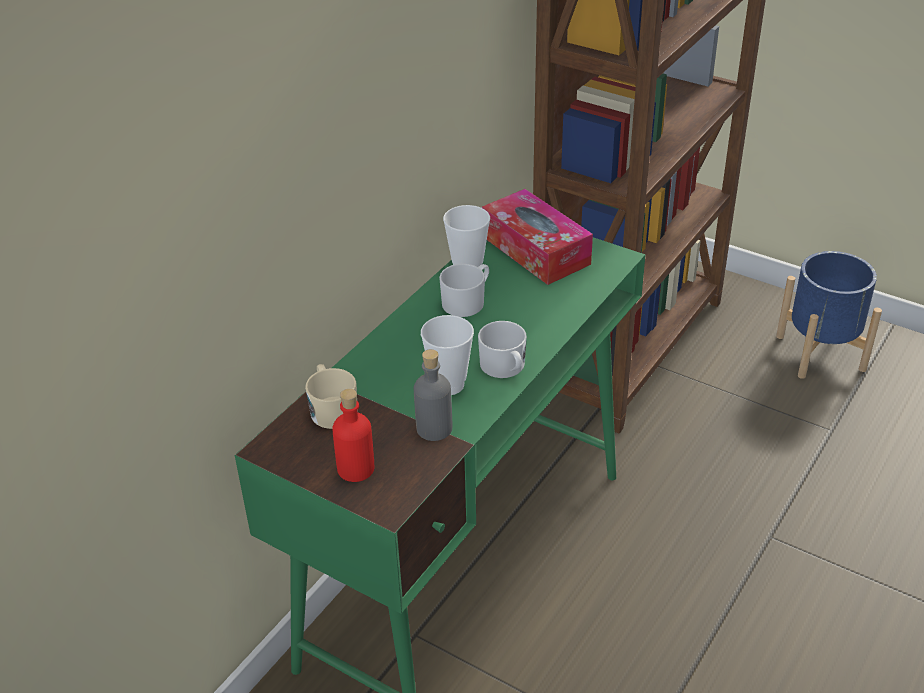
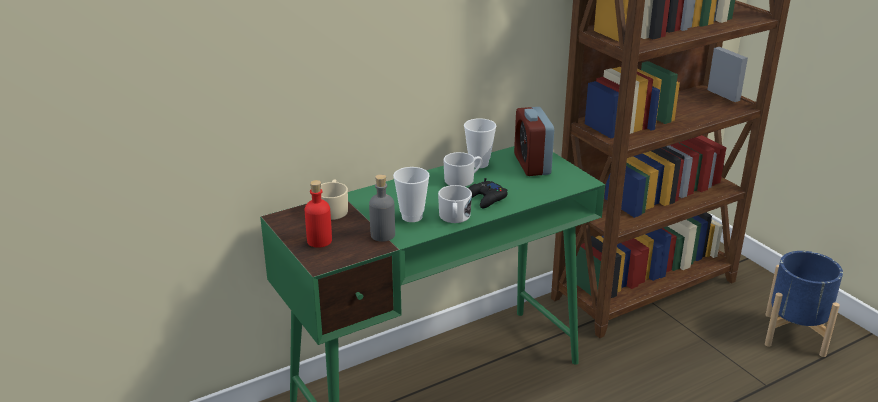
camera: 25 degrees right, 10 degrees down
tissue box [482,189,593,285] -> alarm clock [514,107,554,176]
none -> black game controller [468,178,507,208]

